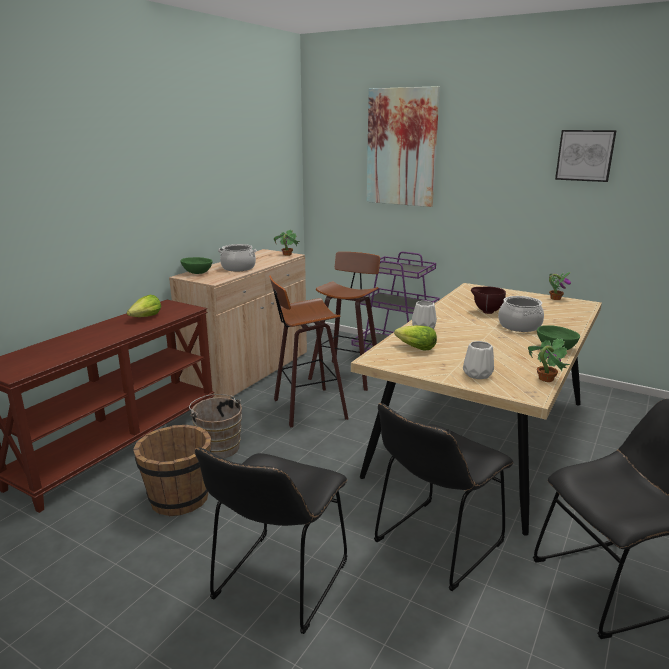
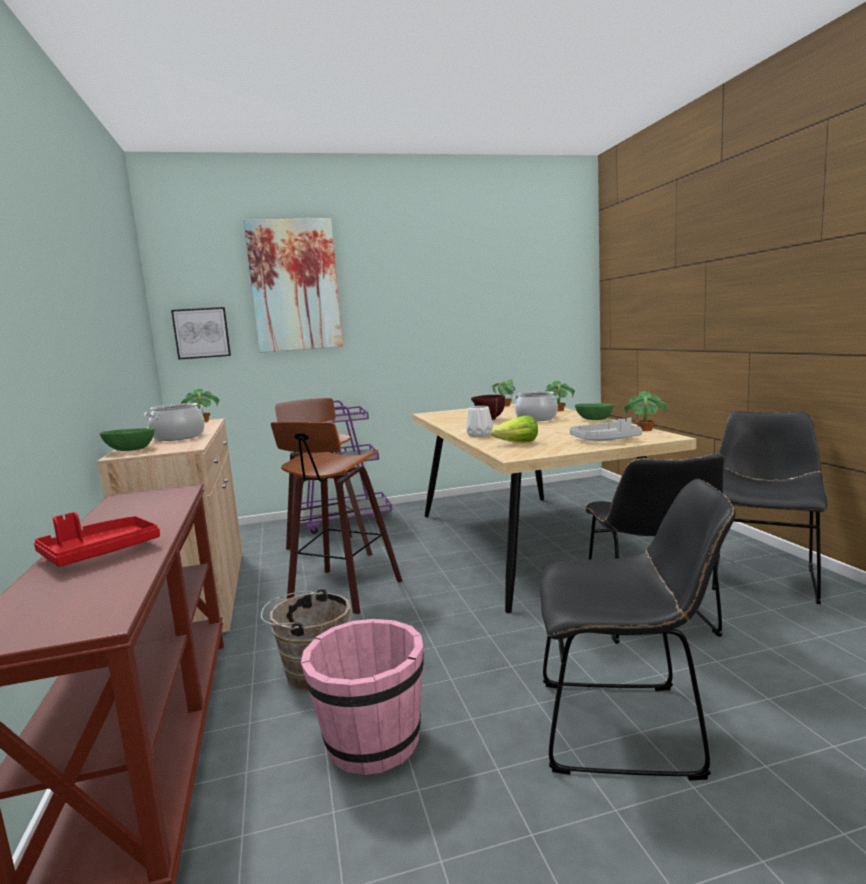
camera: 45 degrees left, 10 degrees down
lettuce [127,295,161,317] -> none
brown bucket [133,425,211,516] -> pink bucket [301,619,424,775]
black chair [195,448,348,634] -> black chair turned 60 degrees counterclockwise [540,479,736,780]
white vase [463,341,494,379] -> grey tray [570,418,642,441]
picture [555,130,617,182] -> picture moved to [171,307,231,360]
none -> red tray [34,512,160,567]
none -> potted plant [545,380,575,411]

